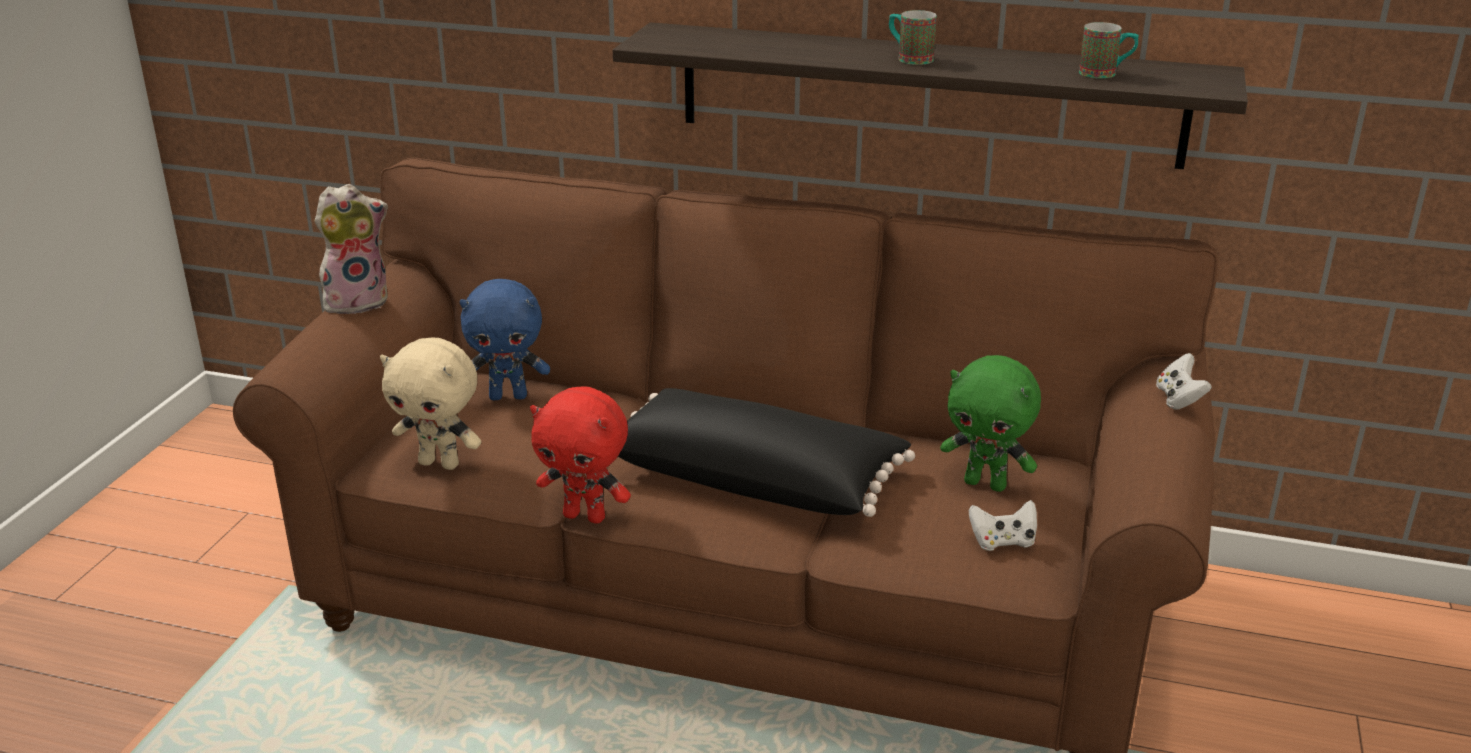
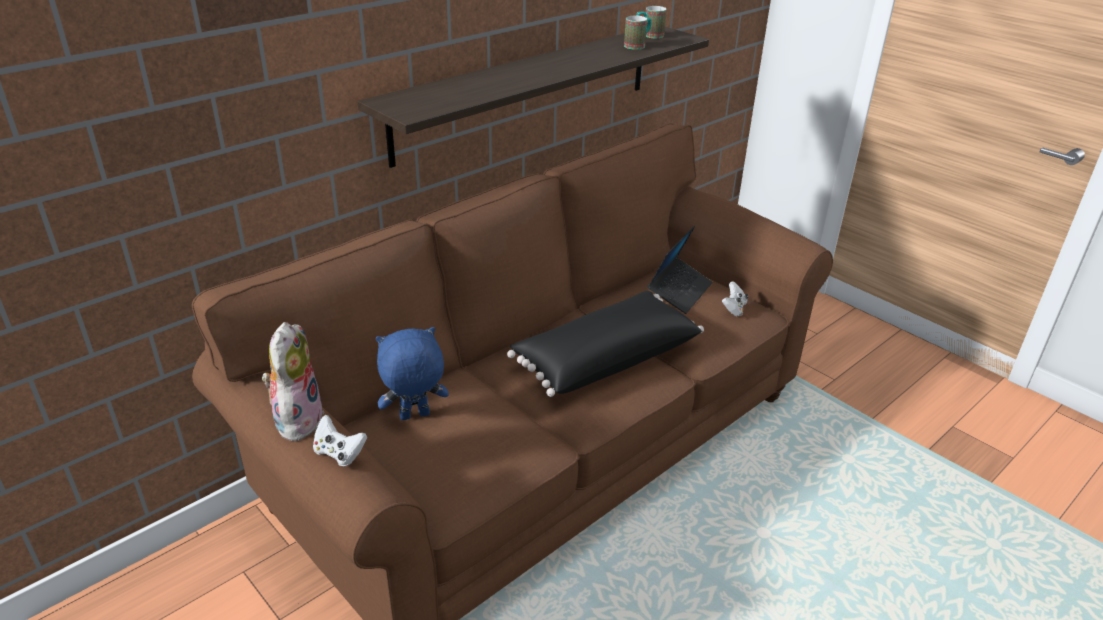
camera: 60 degrees left, 5 degrees up
beige plush toy [380,338,481,470] -> none
blue plush toy [460,279,550,400] -> blue plush toy turned 135 degrees counterclockwise [376,327,449,420]
red plush toy [530,386,631,524] -> none
mug [889,10,937,65] -> mug moved to [637,6,667,38]
green plush toy [940,355,1041,492] -> laptop [647,225,713,314]
white game controller [1156,353,1212,410] -> white game controller moved to [313,415,367,467]

